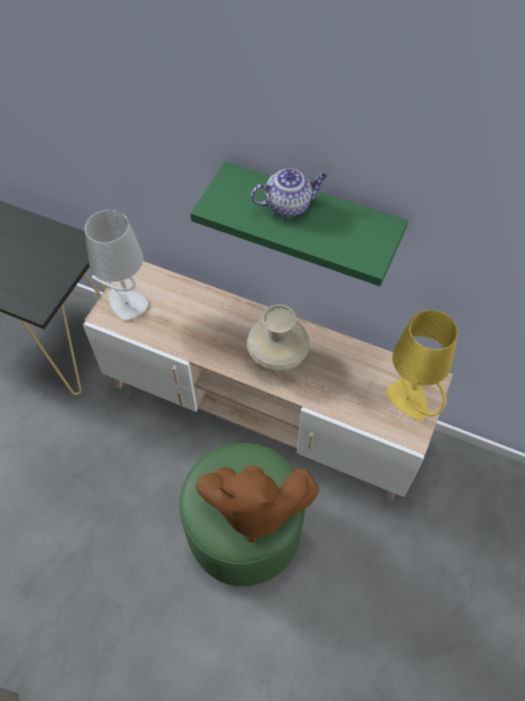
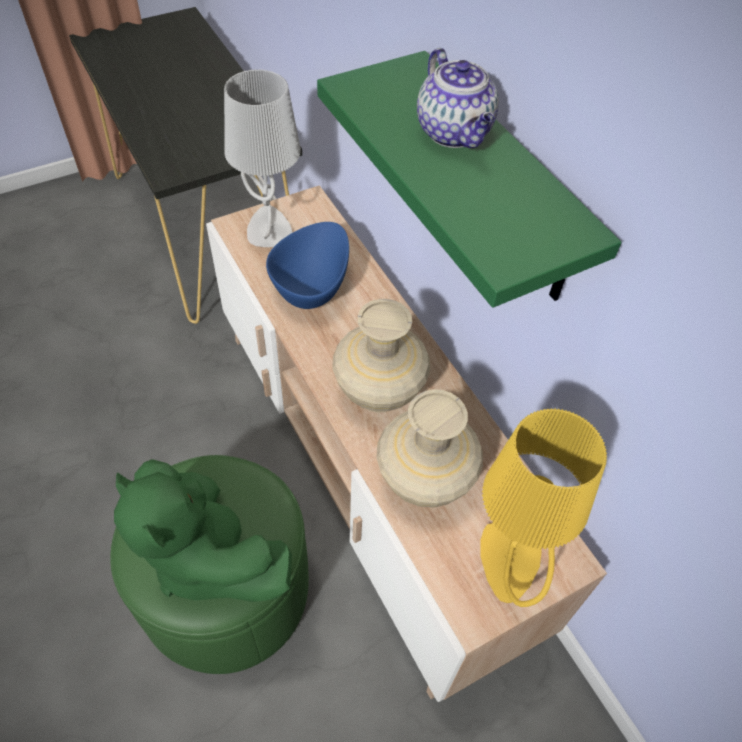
camera: 35 degrees right, 5 degrees down
brown plush toy [196,465,319,542] -> green plush toy [114,459,292,602]
teapot [251,168,327,218] -> teapot turned 45 degrees clockwise [417,48,499,148]
none -> blue bowl [266,222,349,309]
none -> beige vase [376,389,483,508]

